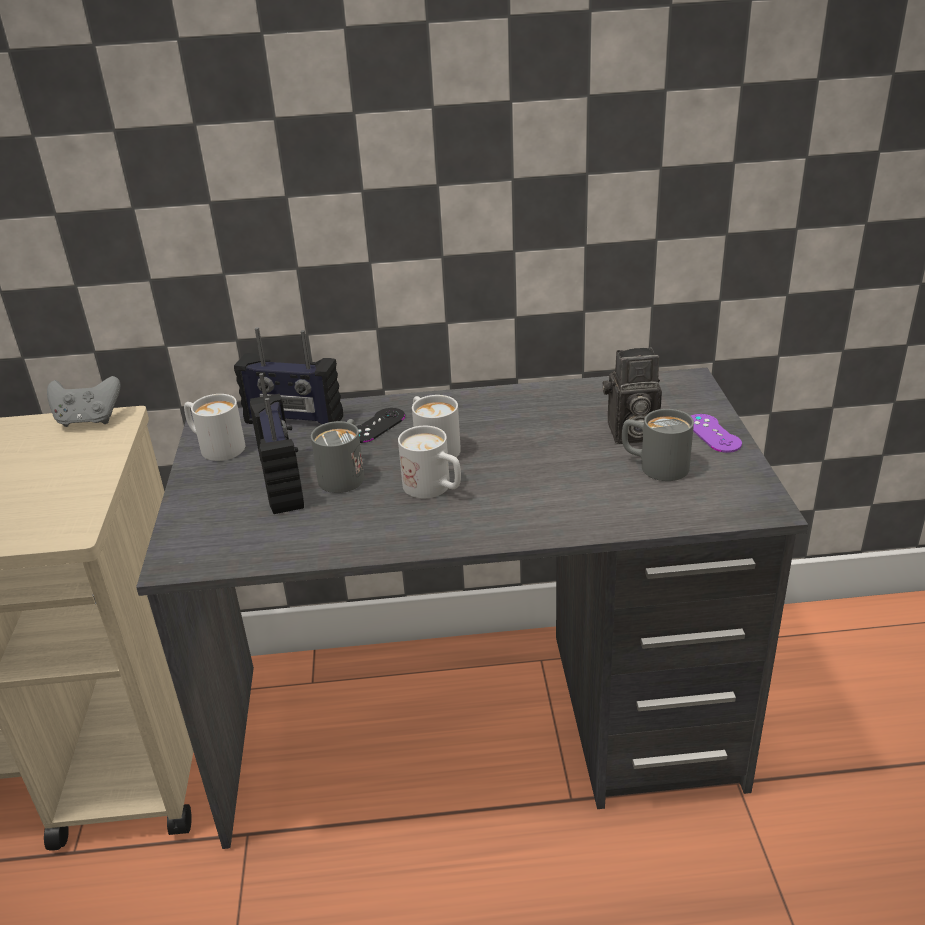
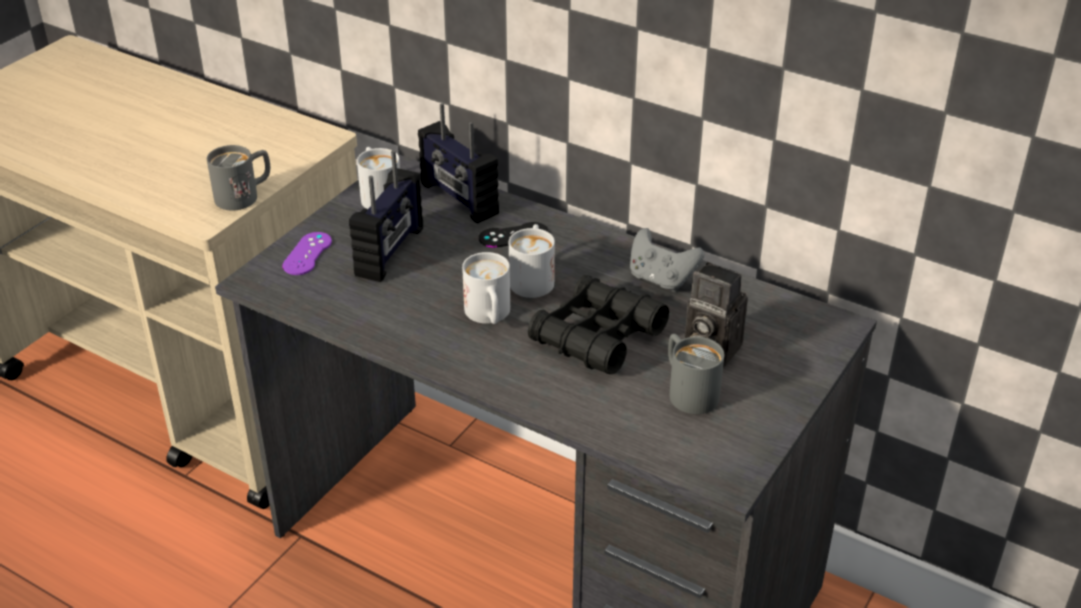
camera: 35 degrees right, 5 degrees up
grey game controller [47,376,120,427] -> grey game controller moved to [630,228,704,292]
grey mug [311,419,364,493] -> grey mug moved to [207,145,270,210]
purple game controller [691,414,742,453] -> purple game controller moved to [283,232,332,275]
none -> black binoculars [528,275,669,374]

